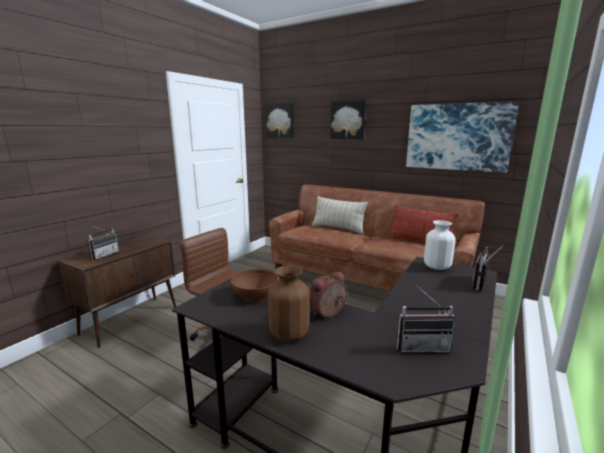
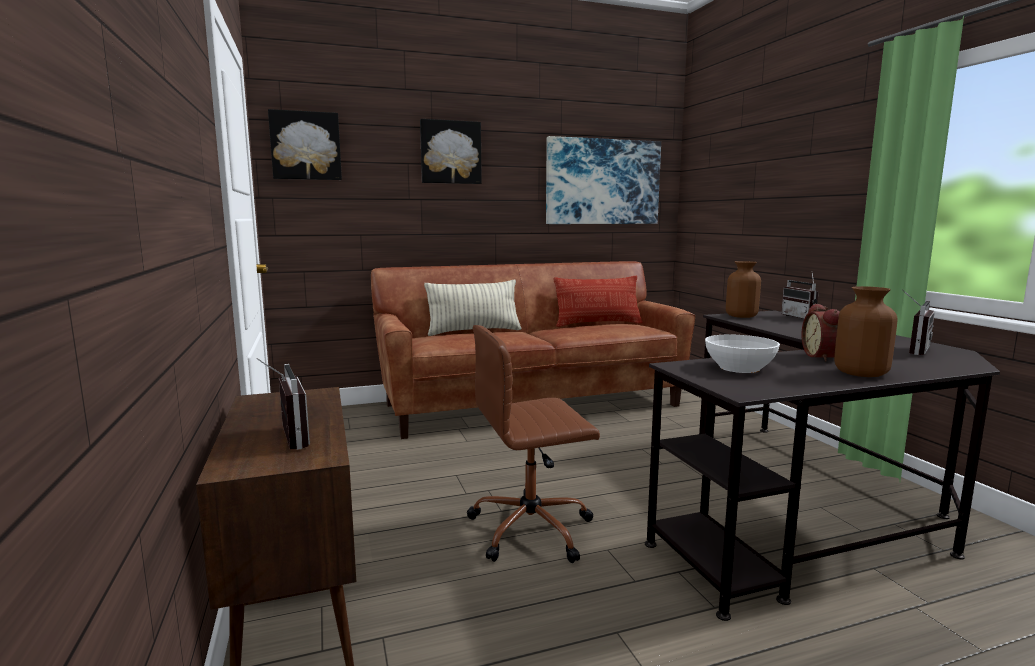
camera: 50 degrees left, 5 degrees down
brown bowl [231,269,279,302] -> white bowl [705,335,780,373]
white vase [424,220,456,270] -> brown vase [726,261,761,318]

